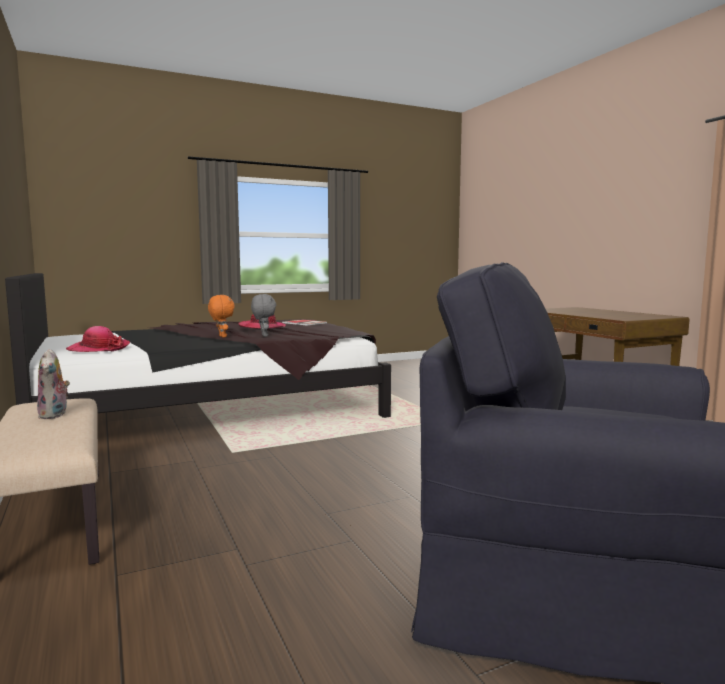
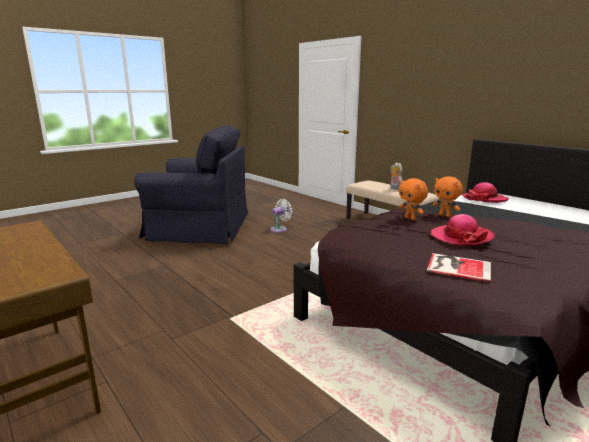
camera: 165 degrees right, 10 degrees up
grey plush toy [251,294,276,337] -> orange plush toy [399,178,428,221]
none -> white fan [270,199,292,233]

